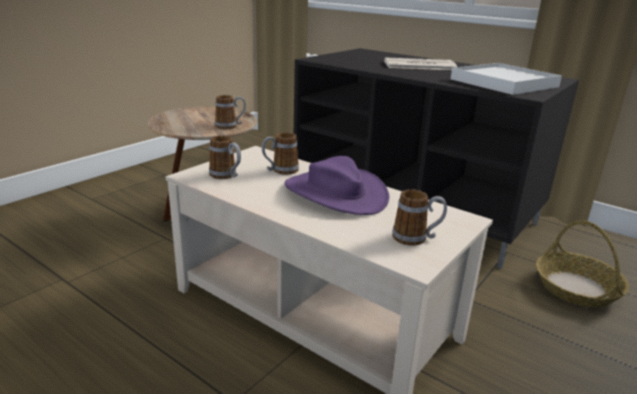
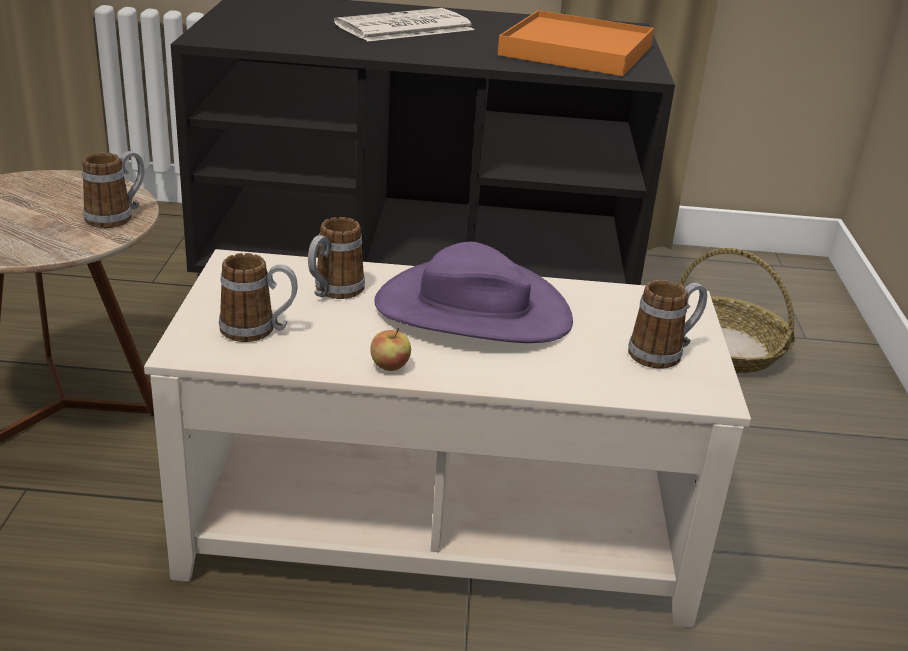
camera: 35 degrees left, 5 degrees up
white tray [450,63,562,95] -> orange tray [498,10,654,76]
none -> apple [370,328,411,371]

